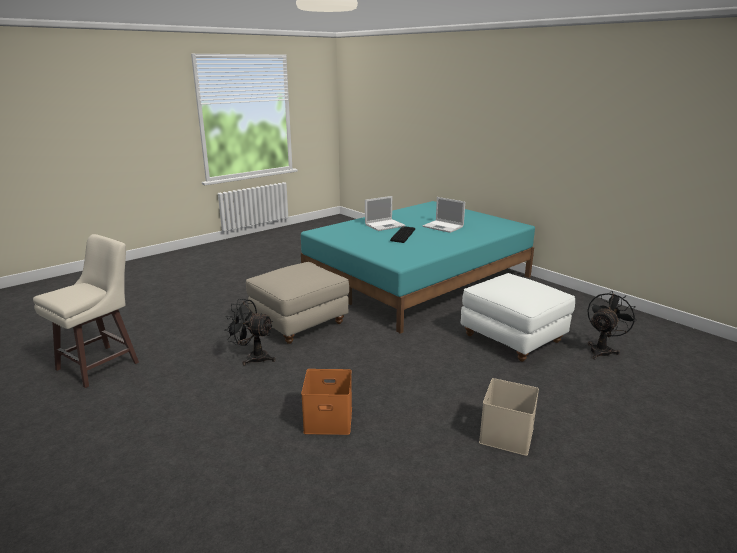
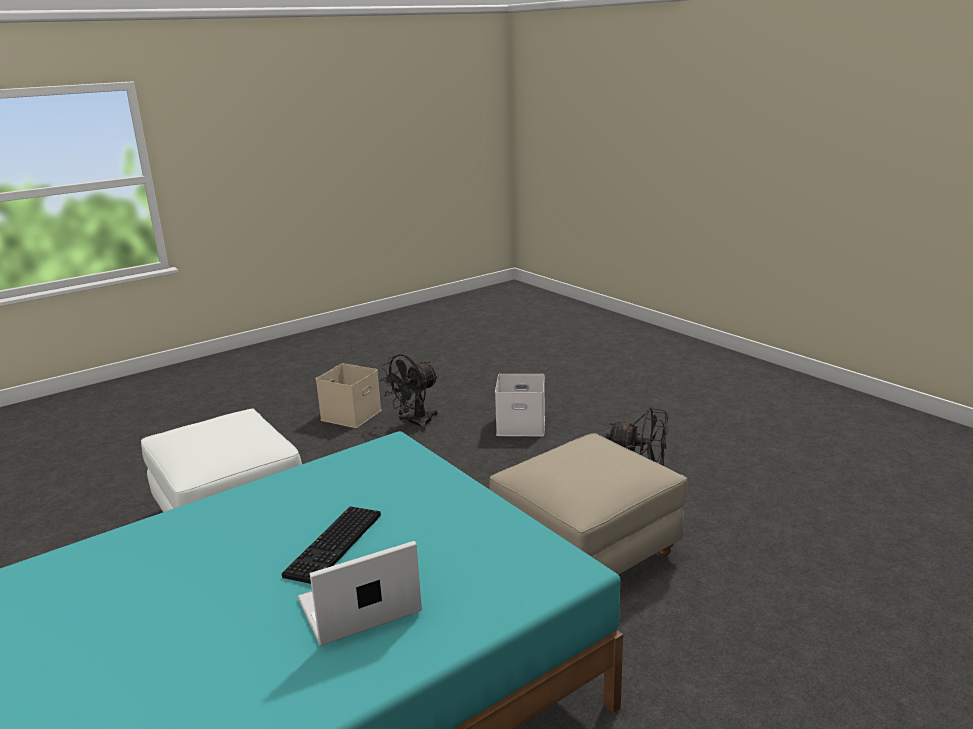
camera: 175 degrees left, 0 degrees up
beige stool [33,234,139,388] -> none
orange storage box [301,369,352,435] -> white storage box [495,374,545,437]
laptop [423,197,465,233] -> none
black fan [587,291,637,359] -> black fan moved to [380,354,439,431]

